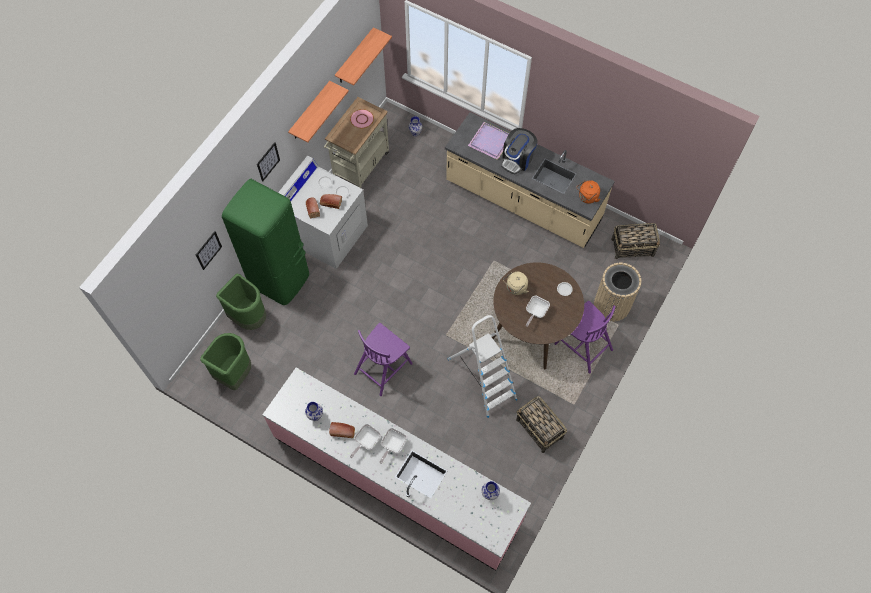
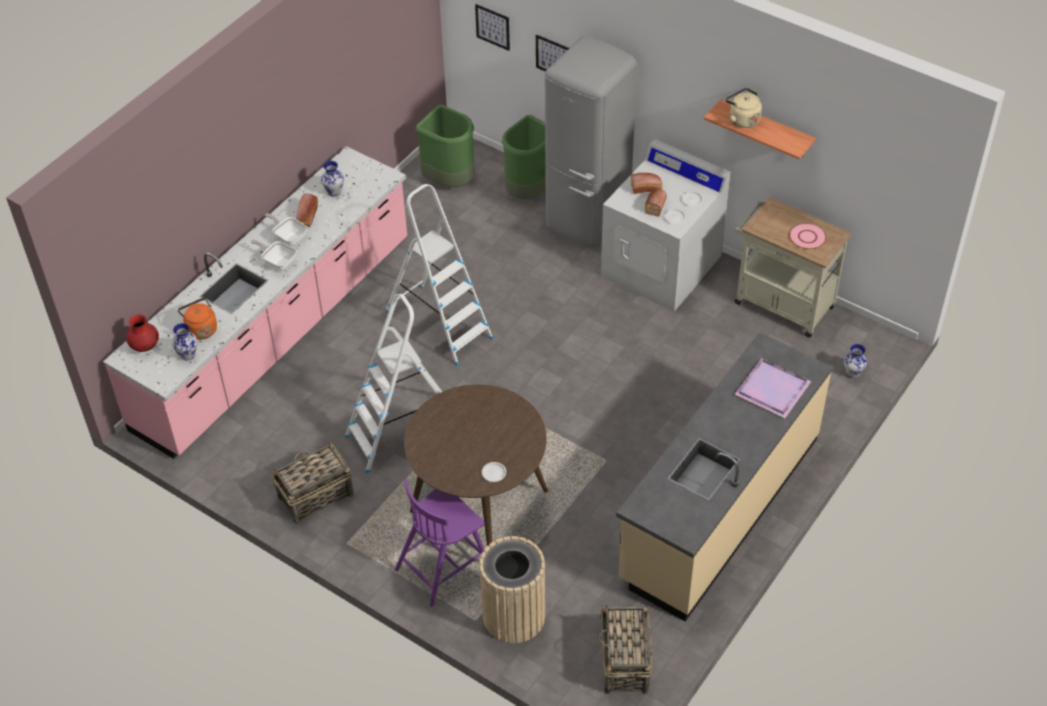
camera: 95 degrees right, 15 degrees down
green fridge [222,179,309,305] -> grey fridge [545,36,637,248]
picture [257,142,280,182] -> picture moved to [475,4,510,51]
shelf [335,27,392,85] -> none
purple chair [354,323,413,396] -> white step ladder [385,184,493,366]
coffee machine [501,128,538,174] -> none
beige kettle [503,272,529,295] -> beige kettle moved to [725,88,762,128]
frying pan [526,296,550,327] -> none
orange kettle [576,180,600,204] -> orange kettle moved to [178,298,217,340]
none -> red vase [126,314,159,352]

